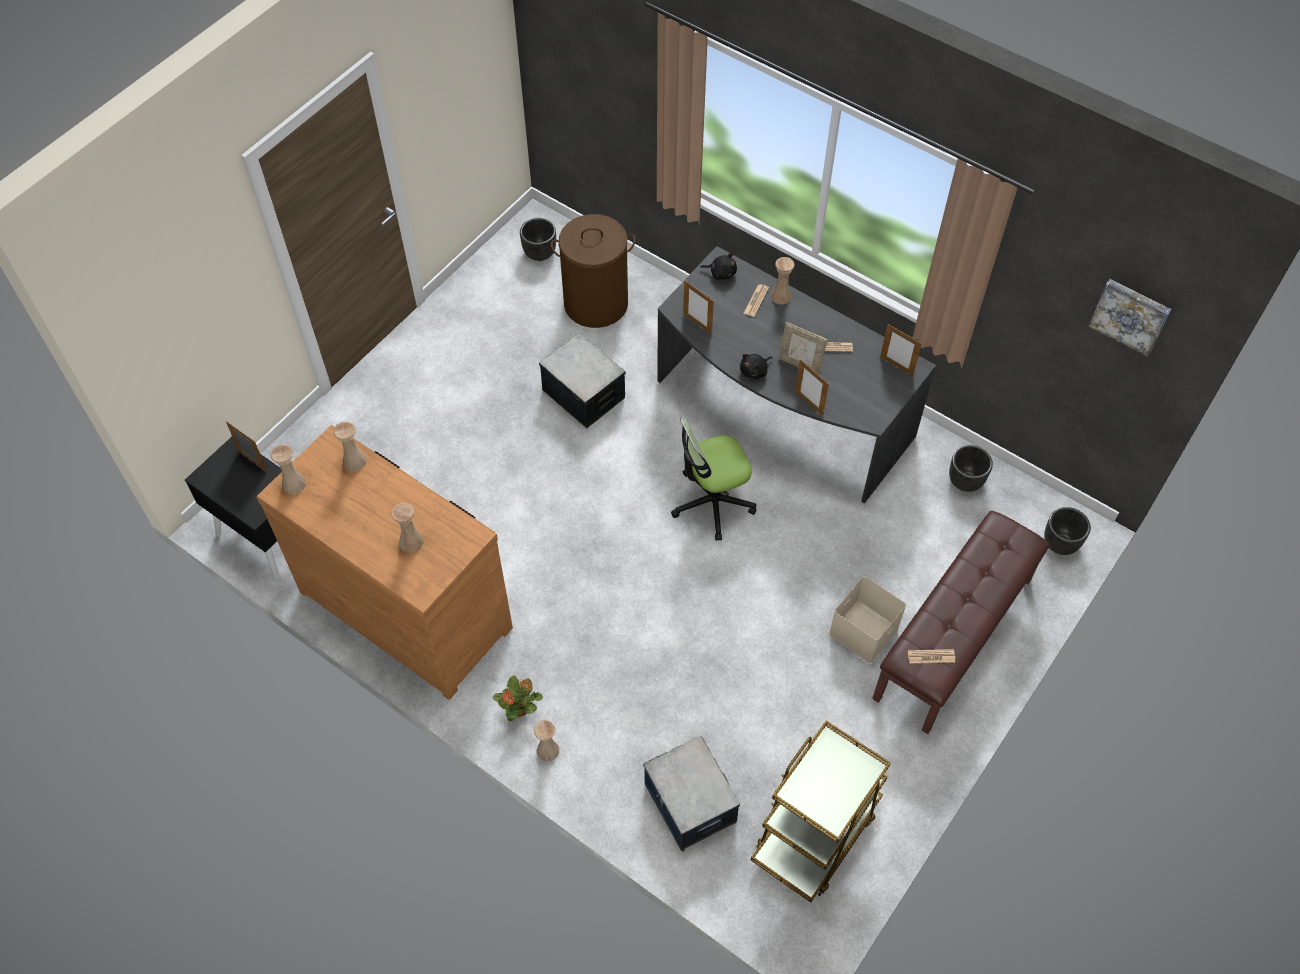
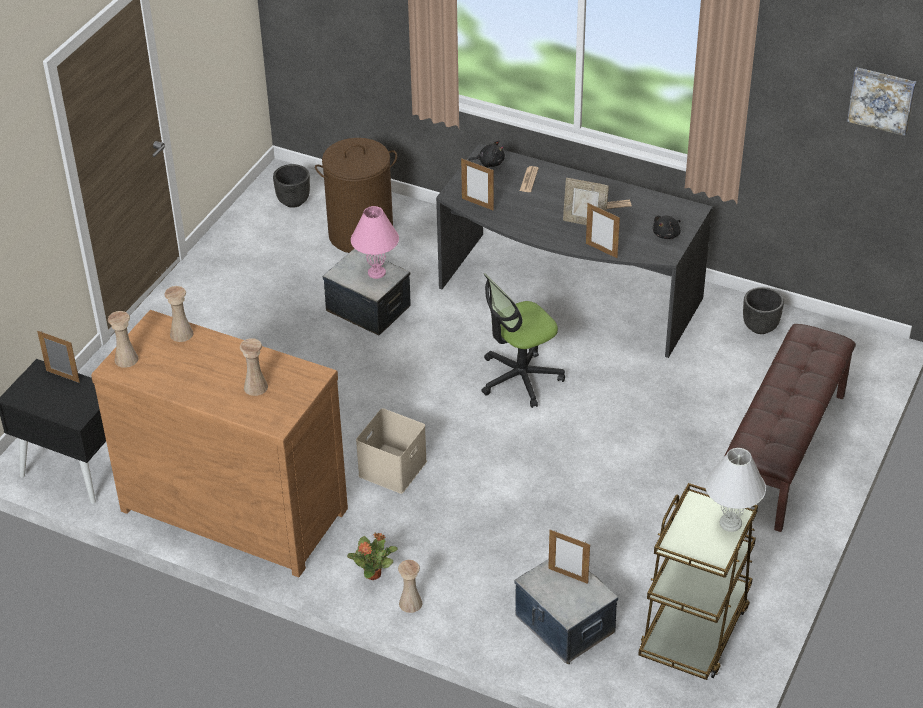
camera: 10 degrees left, 15 degrees down
black plush toy [740,354,772,379] -> black plush toy moved to [652,216,681,239]
beige vase [771,257,795,305] -> none
beige storage box [829,576,906,664] -> beige storage box moved to [356,408,427,494]
picture frame [880,324,922,376] -> picture frame moved to [548,530,590,584]
newspaper [908,649,955,664] -> none
black planter [1044,507,1091,555] -> none
none -> pink table lamp [351,206,399,279]
none -> white table lamp [705,448,766,532]

